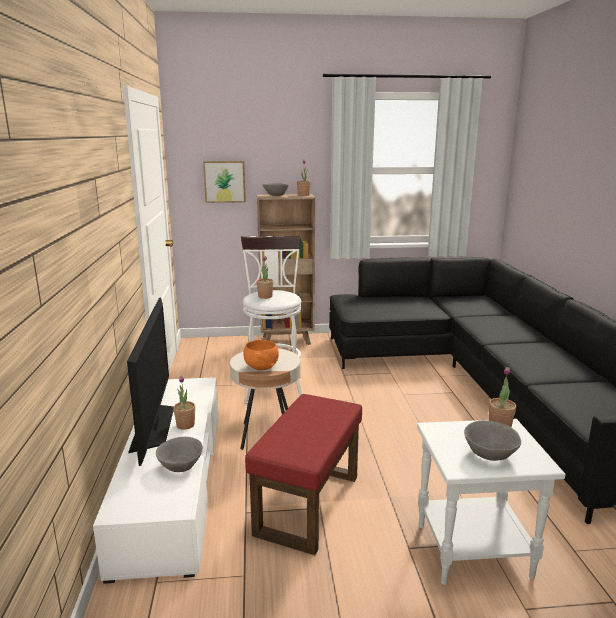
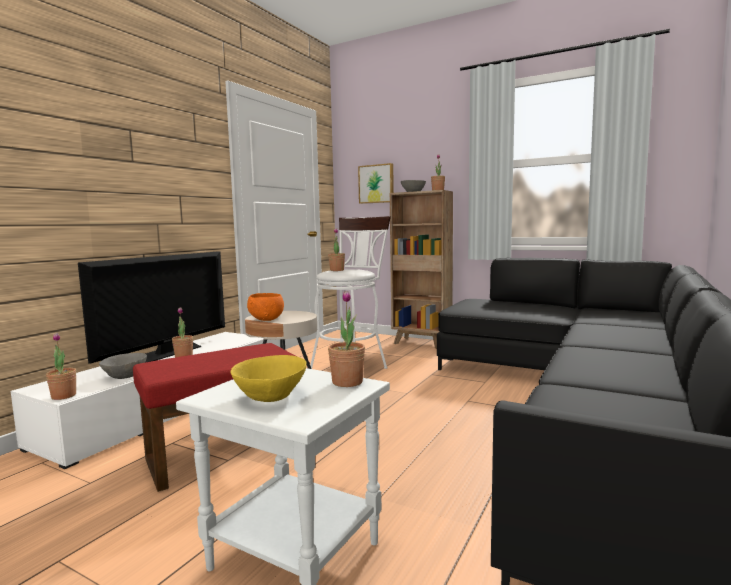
camera: 35 degrees right, 10 degrees down
grey bowl [464,420,521,461] -> yellow bowl [231,355,307,402]
none -> potted plant [46,333,76,400]

